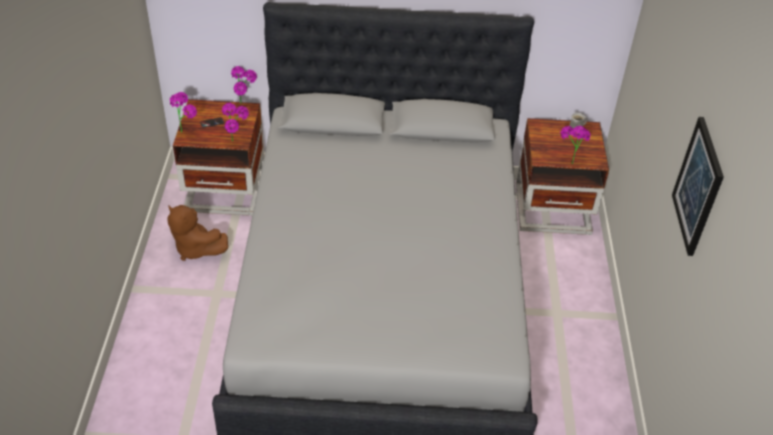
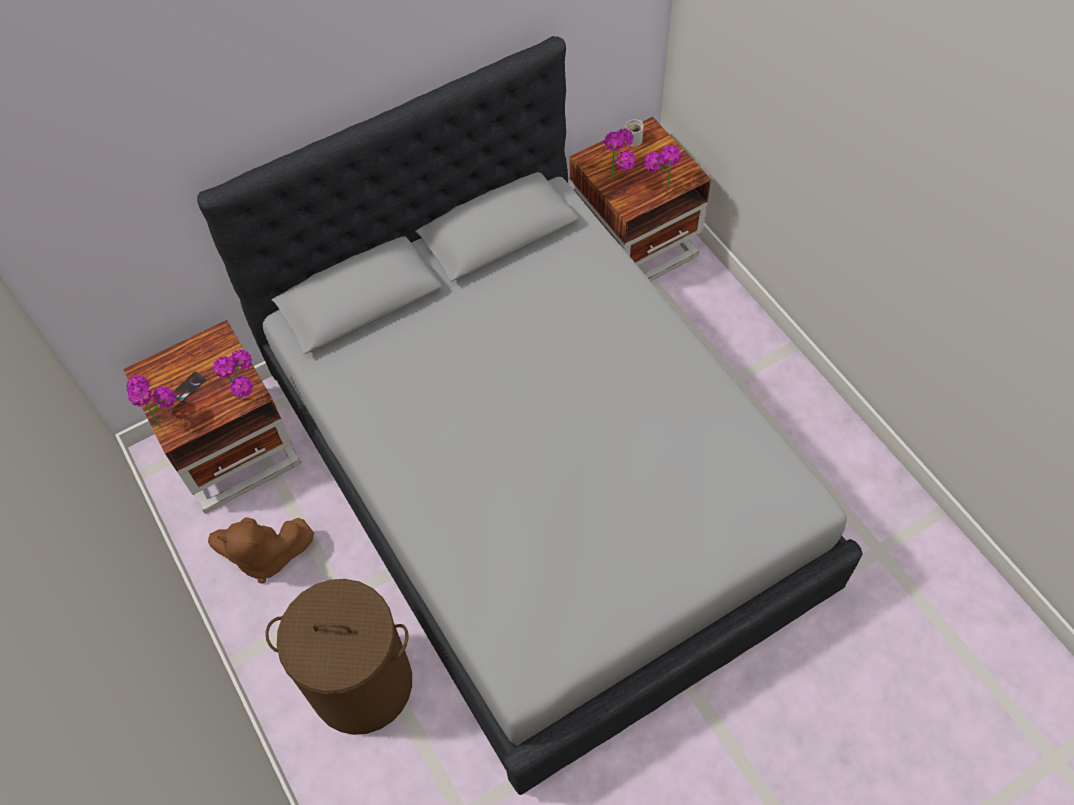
camera: 30 degrees left, 15 degrees up
potted plant [231,66,257,103] -> potted plant moved to [604,128,636,180]
picture [672,117,724,256] -> none
none -> brown laundry basket [265,579,412,735]

